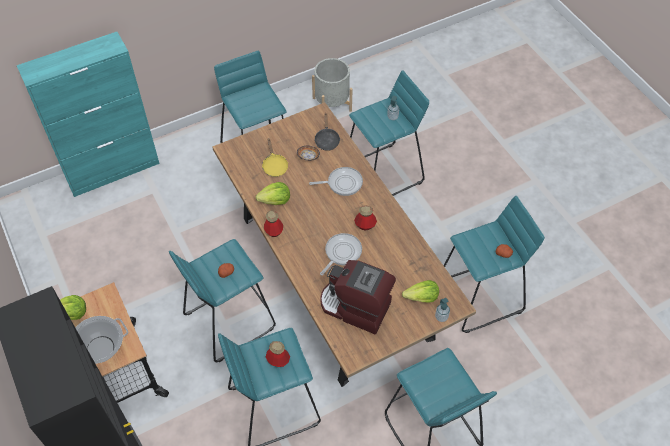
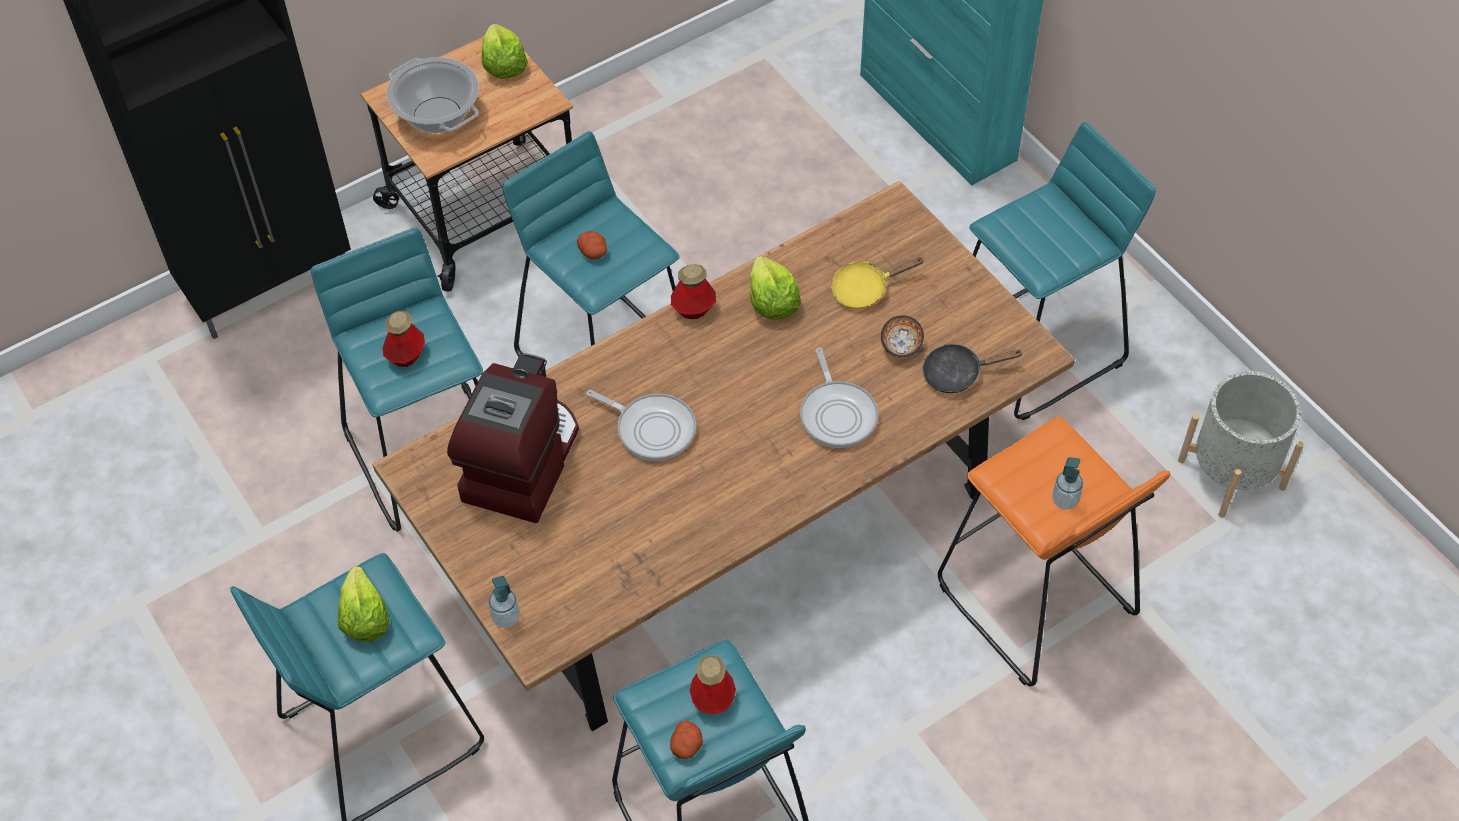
camera: 85 degrees right, 0 degrees up
turquoise stool [349,70,429,196] -> orange stool [938,417,1170,686]
bottle [354,206,377,230] -> bottle moved to [690,655,736,715]
lettuce [402,280,439,302] -> lettuce moved to [338,566,389,642]

